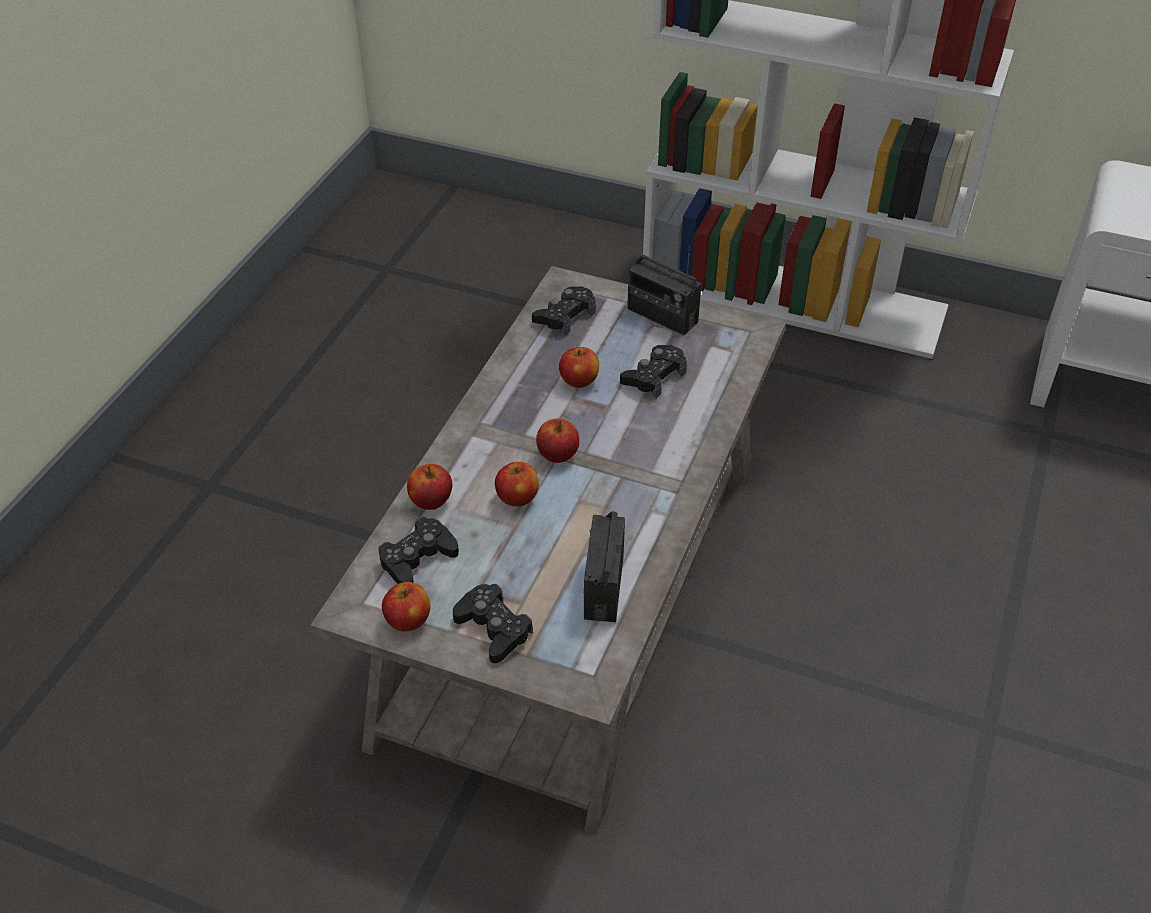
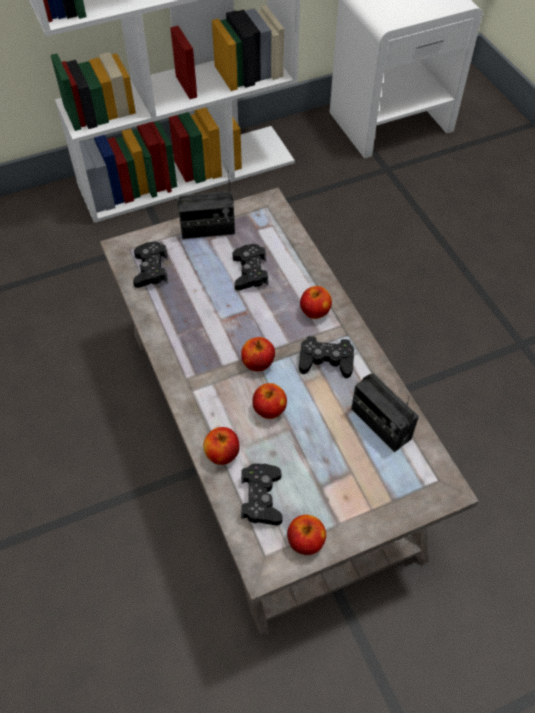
camera: 45 degrees left, 10 degrees up
black game controller [453,584,533,663] -> black game controller moved to [299,336,354,378]
apple [559,347,599,388] -> apple moved to [300,286,332,319]

